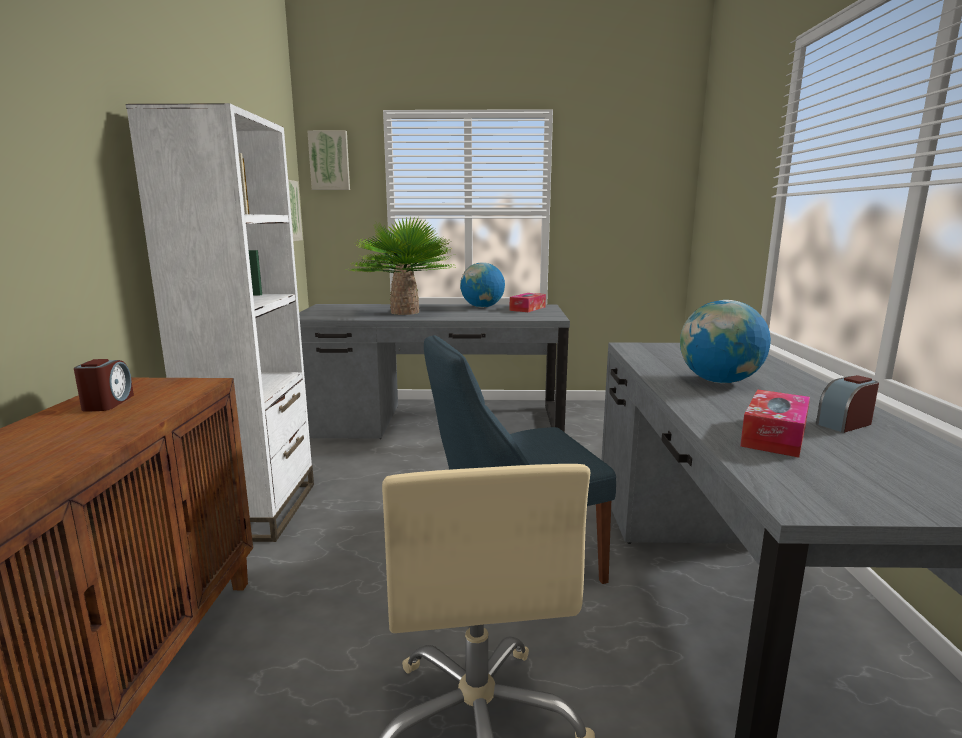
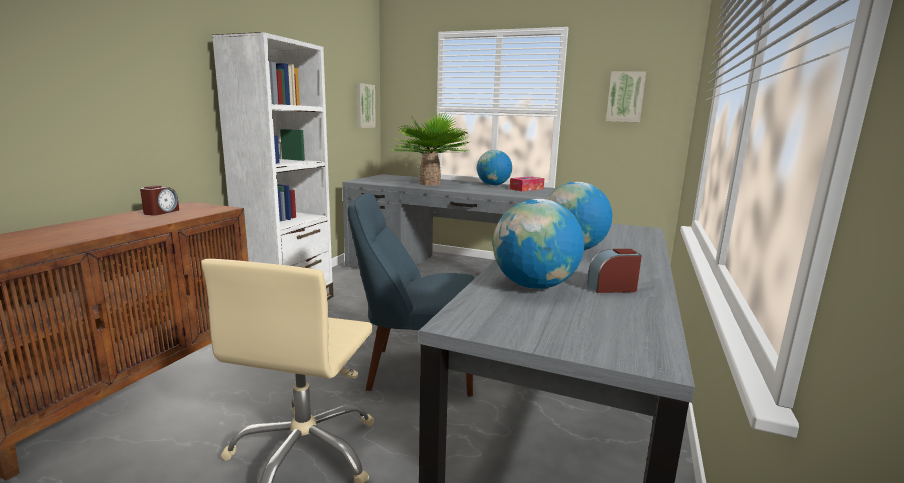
camera: 20 degrees right, 0 degrees up
picture [307,130,350,190] -> picture moved to [606,71,646,122]
tissue box [740,389,810,458] -> globe [493,199,585,289]

